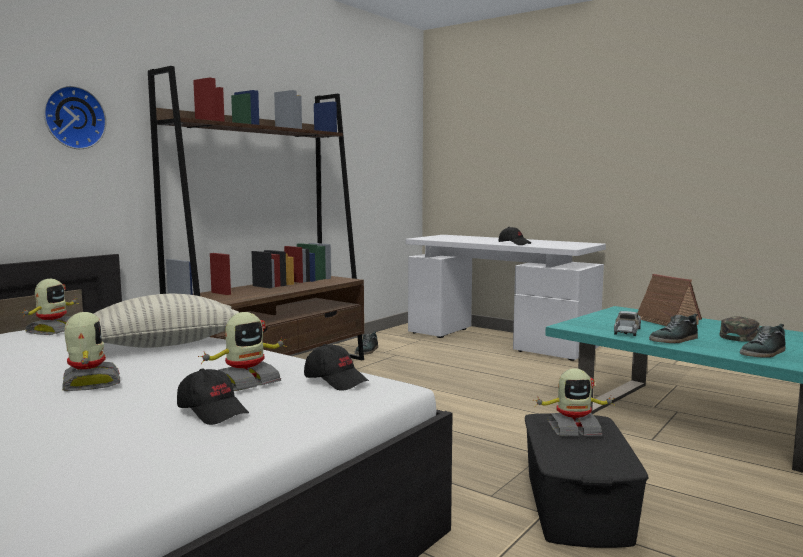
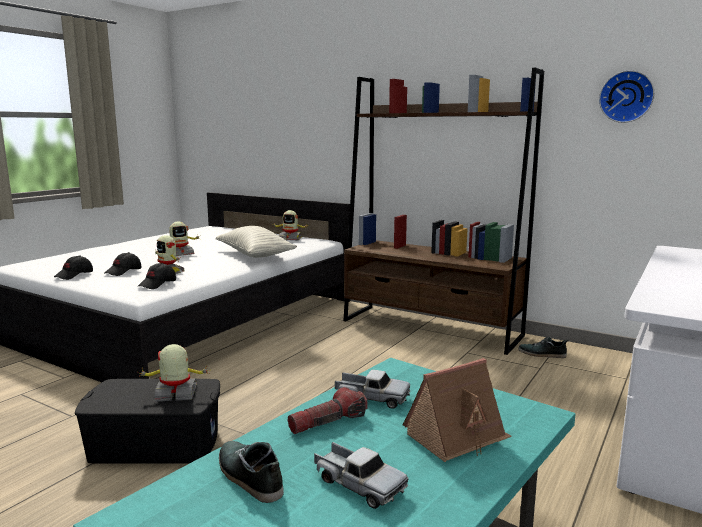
camera: 85 degrees right, 5 degrees up
wall clock [44,85,107,149] -> wall clock moved to [599,70,655,123]
black cap [499,227,531,245] -> black cap moved to [54,255,93,280]
toy robot [535,368,616,436] -> toy robot turned 90 degrees clockwise [139,344,210,402]
shoe [649,314,698,343] -> flashlight [288,387,368,434]
green cap [720,316,760,342] -> toy truck [314,442,408,509]

